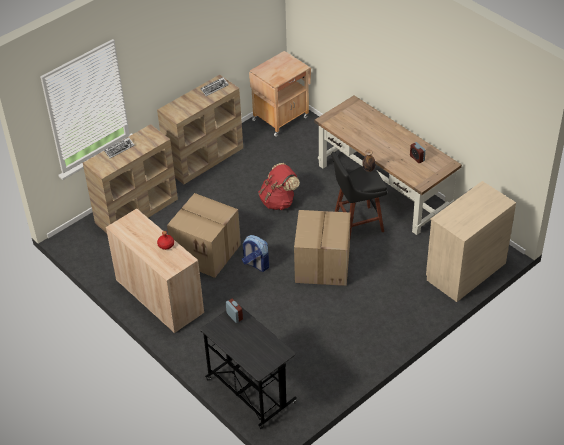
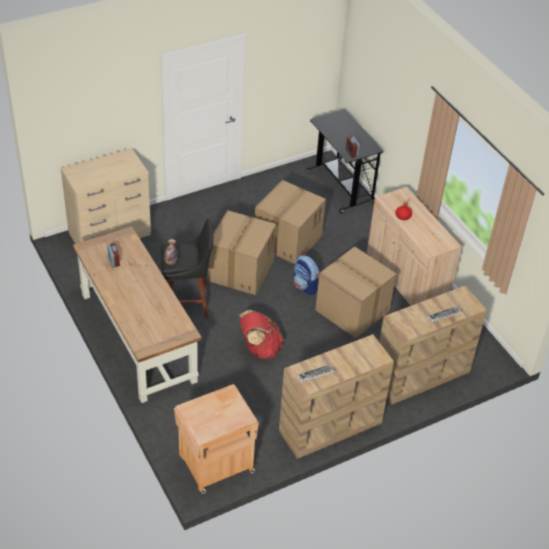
camera: 170 degrees left, 0 degrees up
none -> cardboard box [255,180,326,264]

